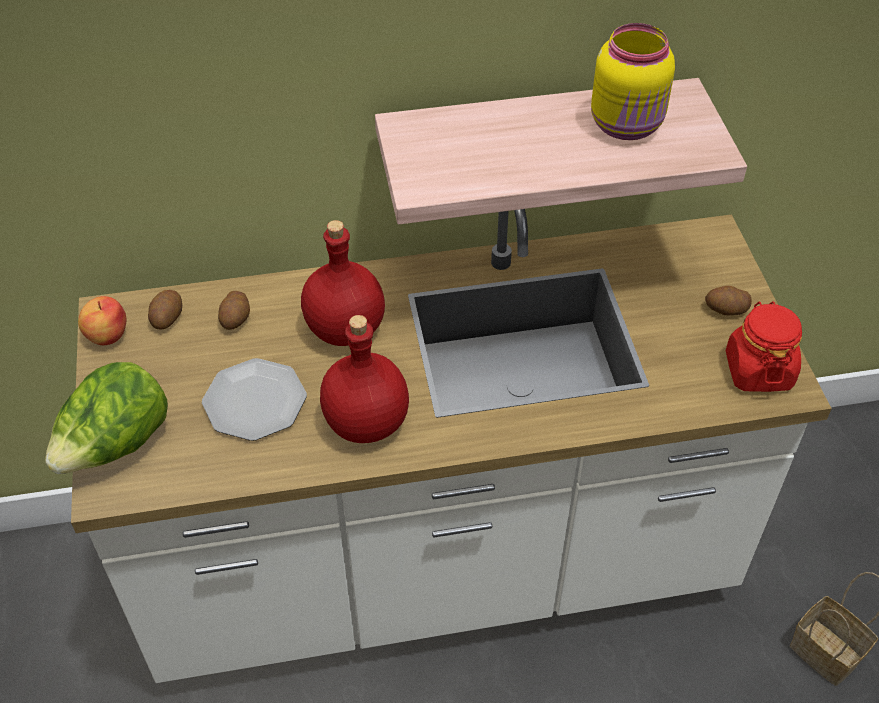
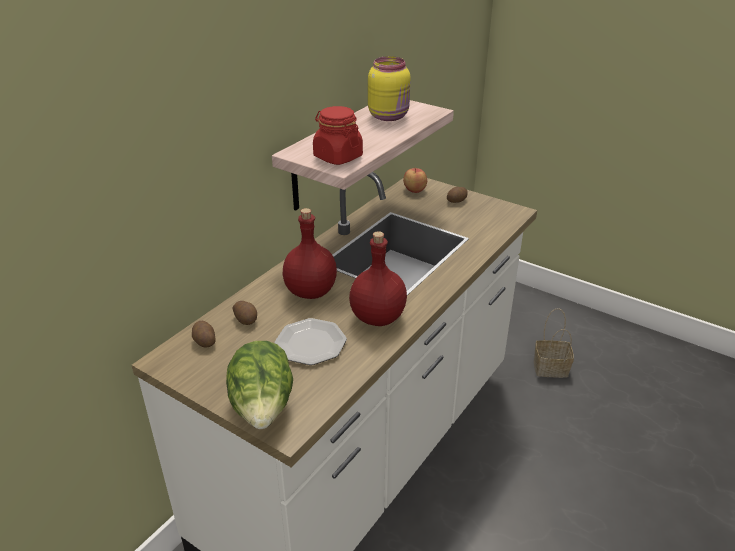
camera: 45 degrees left, 15 degrees down
apple [78,296,126,345] -> apple moved to [403,168,427,193]
red jar [726,301,802,392] -> red jar moved to [313,106,363,165]

